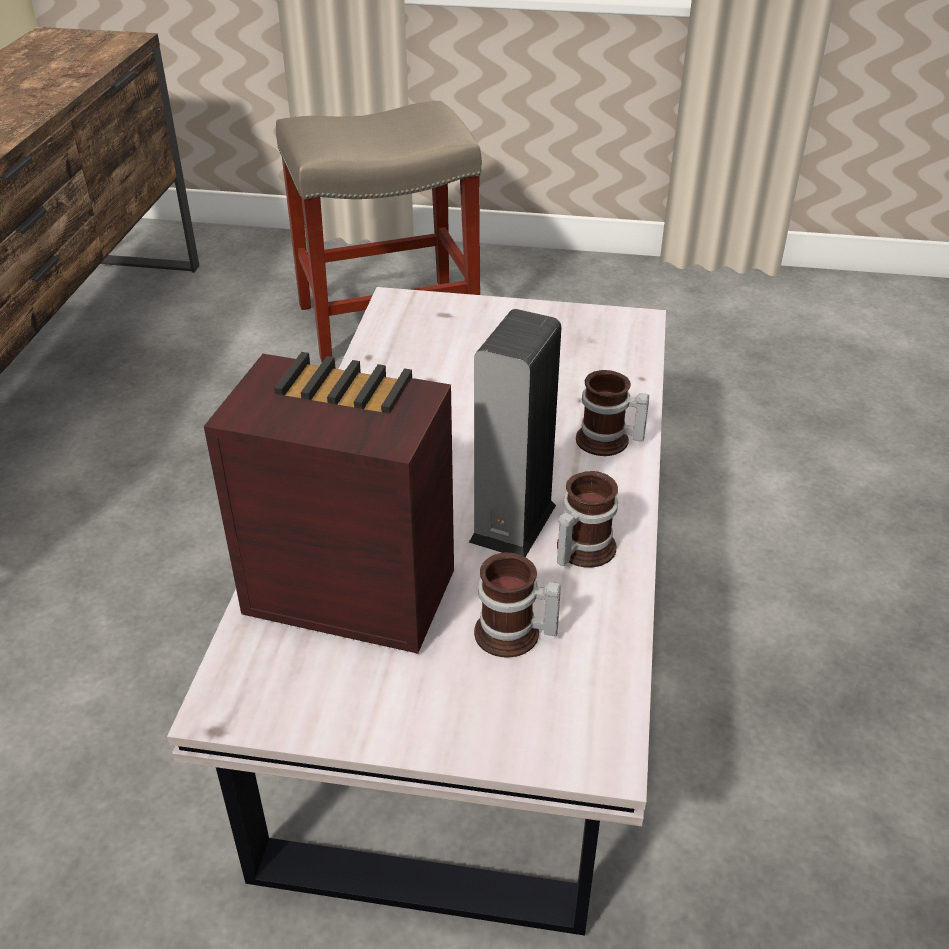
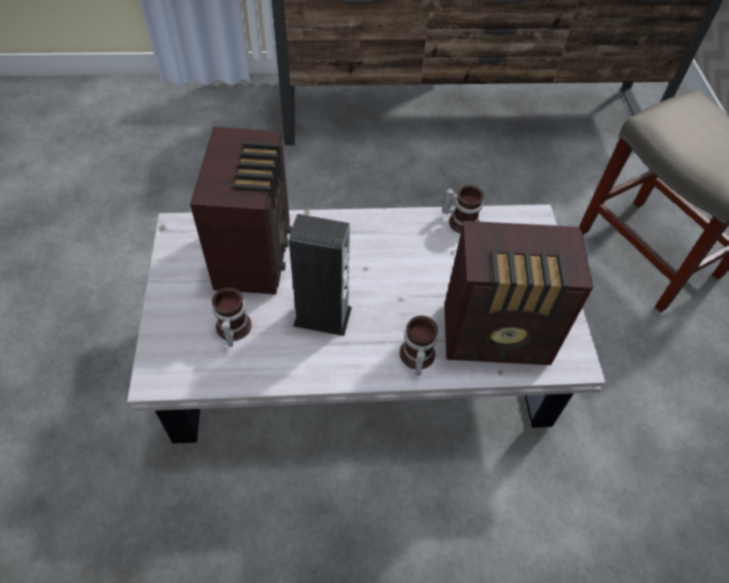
camera: 75 degrees right, 15 degrees up
mug [557,471,618,568] -> mug moved to [442,185,484,234]
none -> radio [444,221,593,365]

